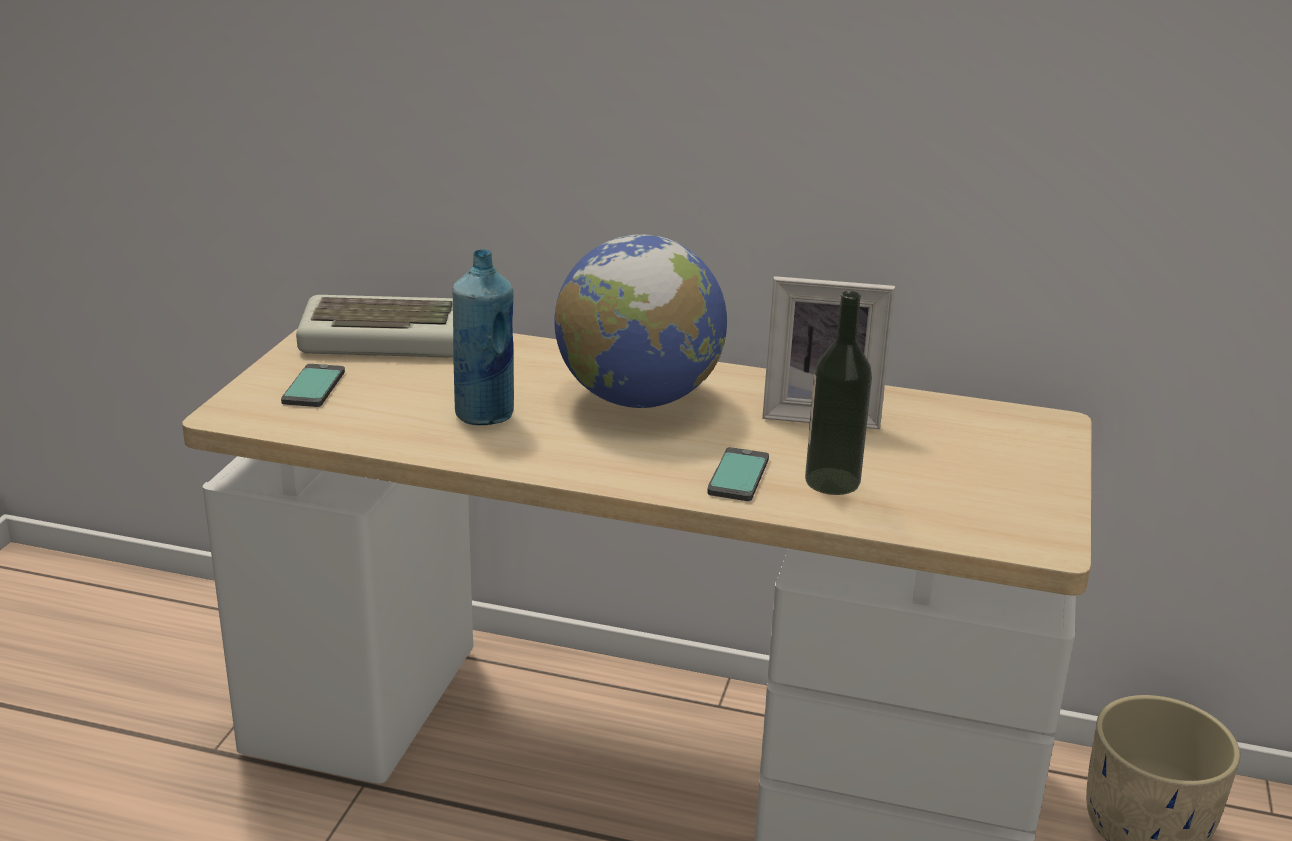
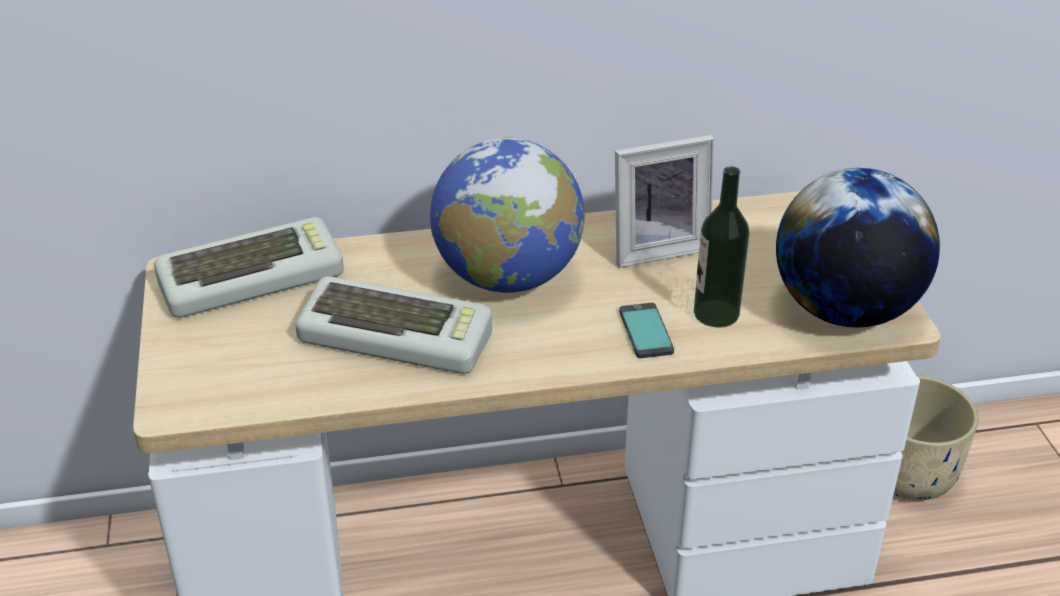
camera: 25 degrees left, 10 degrees up
phone [281,364,345,407] -> none
blue bottle [453,249,514,425] -> keyboard [295,276,492,374]
none -> globe [776,168,940,327]

